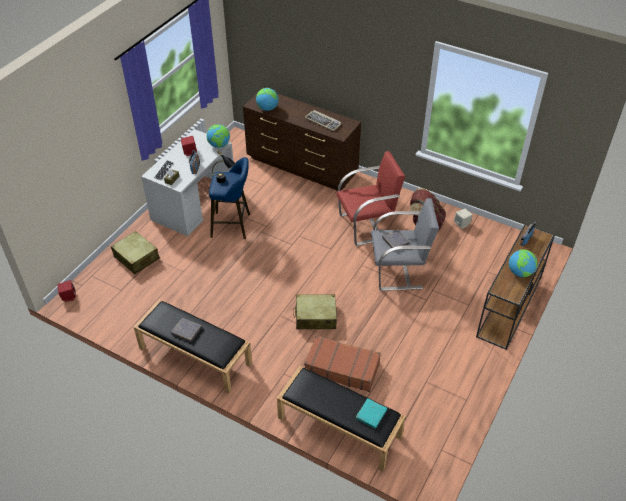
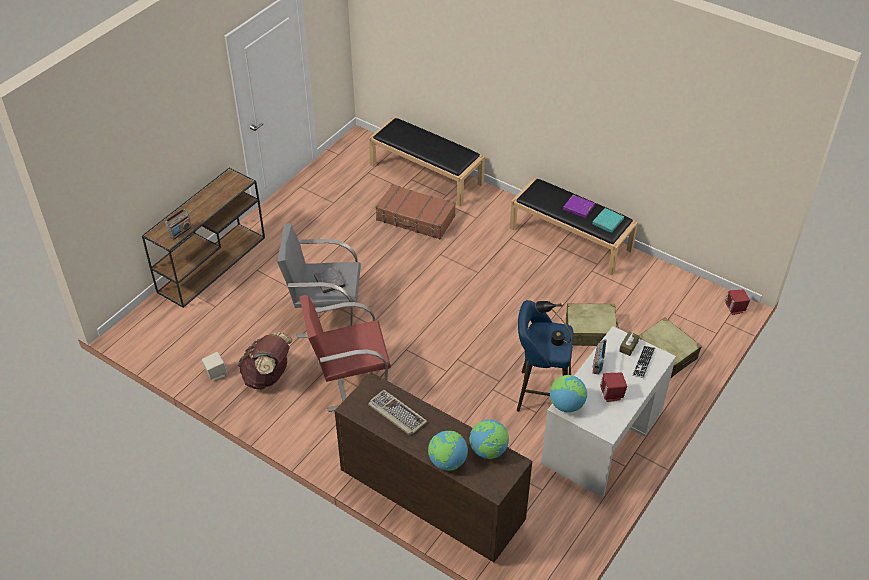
camera: 175 degrees left, 0 degrees up
grey book [171,318,202,342] -> purple book [563,195,595,218]
beige suitcase [293,294,337,329] -> beige suitcase moved to [566,303,619,346]
turquoise book [355,398,387,429] -> turquoise book moved to [592,208,624,233]
globe [509,249,538,277] -> globe moved to [428,431,468,471]

